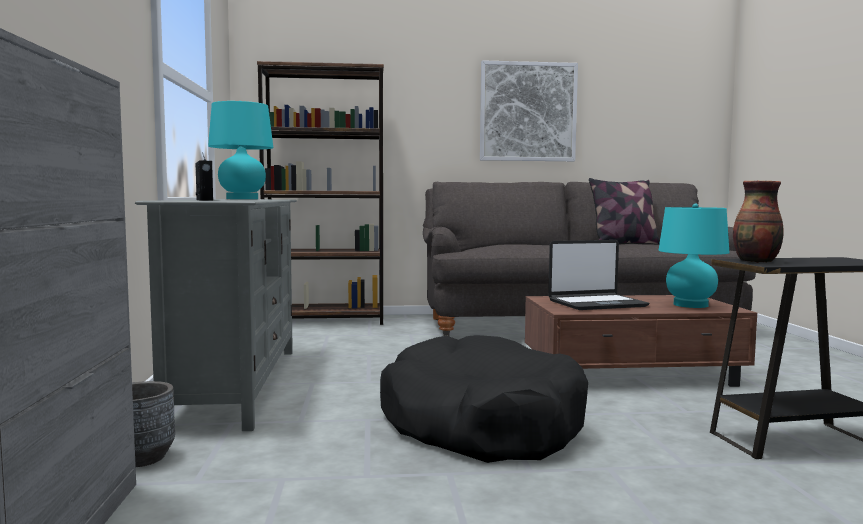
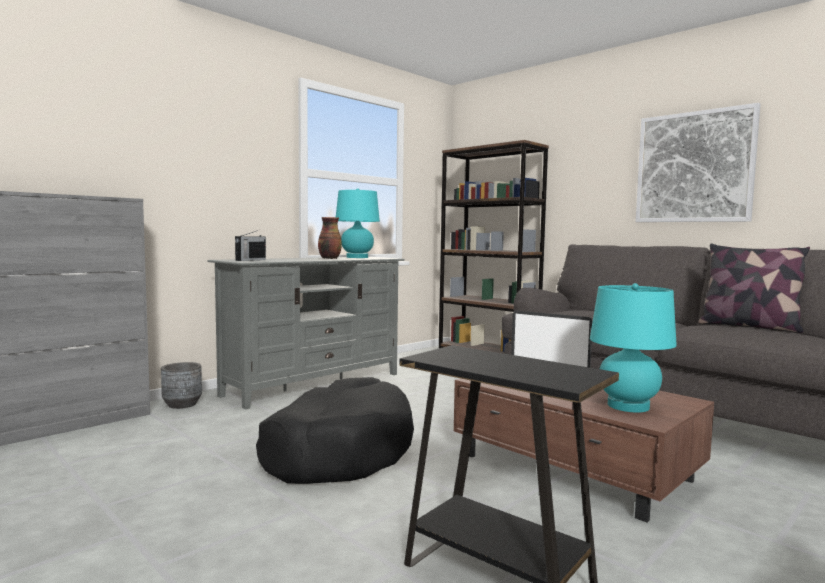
camera: 50 degrees right, 0 degrees up
vase [733,181,784,263] -> vase moved to [318,217,342,259]

